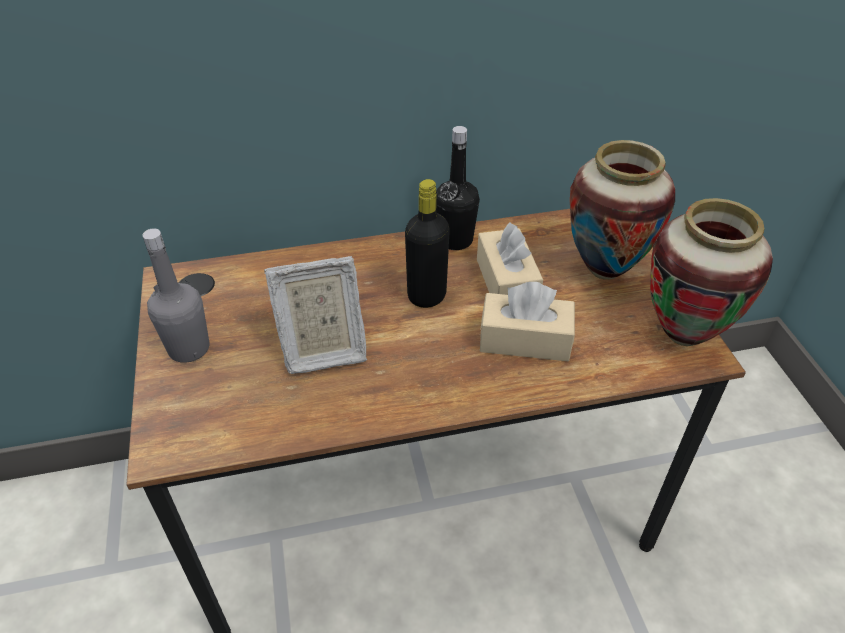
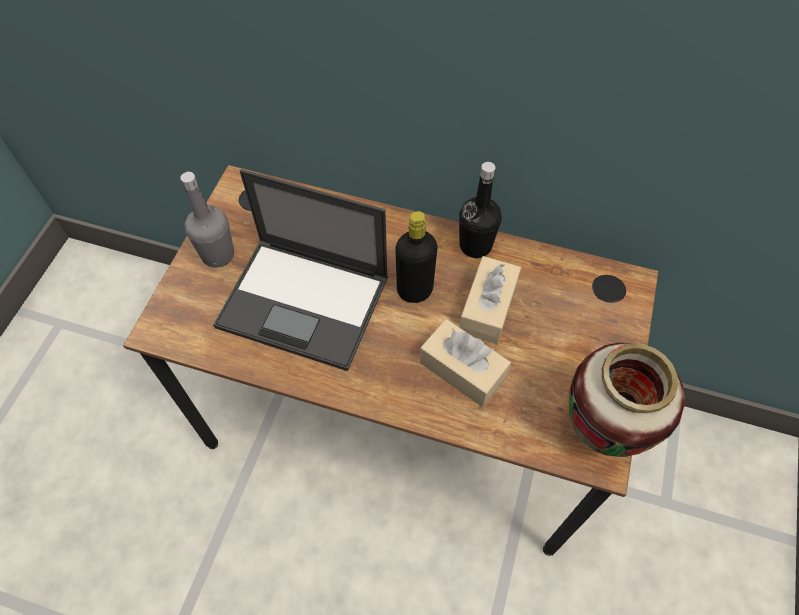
camera: 30 degrees right, 15 degrees up
picture frame [264,256,367,374] -> laptop [213,169,388,371]
vase [570,140,675,280] -> none

